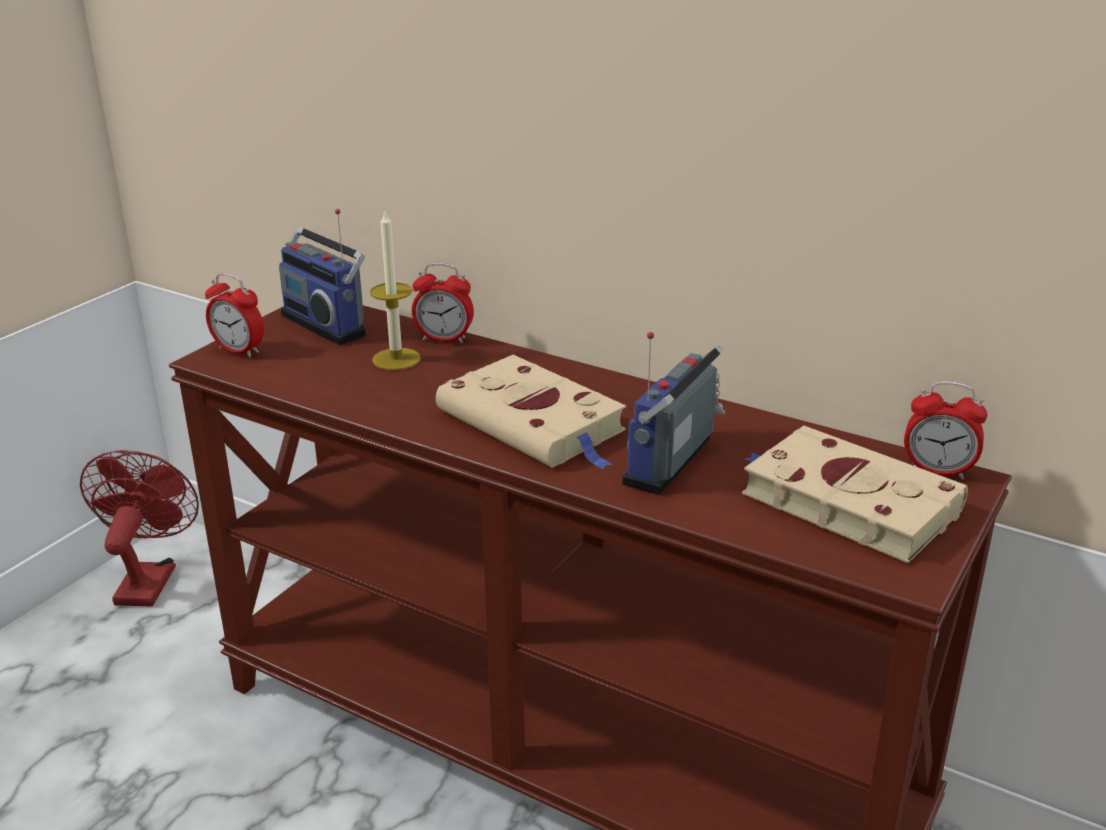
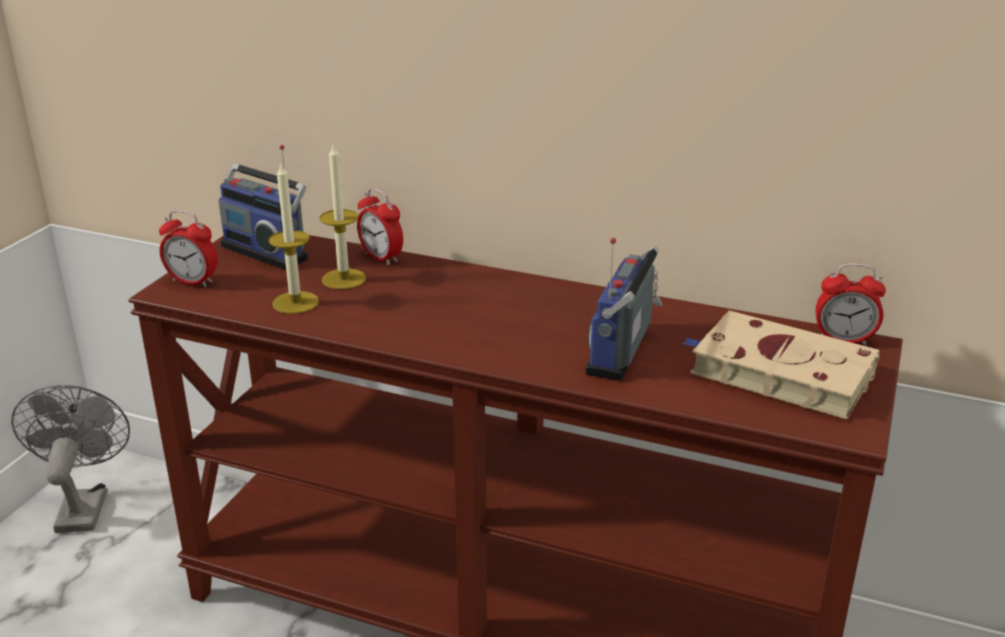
camera: 10 degrees left, 0 degrees up
red fan [80,450,199,606] -> grey fan [11,385,130,533]
alarm clock [412,263,474,343] -> alarm clock turned 45 degrees clockwise [357,188,403,265]
beige book [436,355,626,469] -> none
none -> candle [268,161,319,314]

